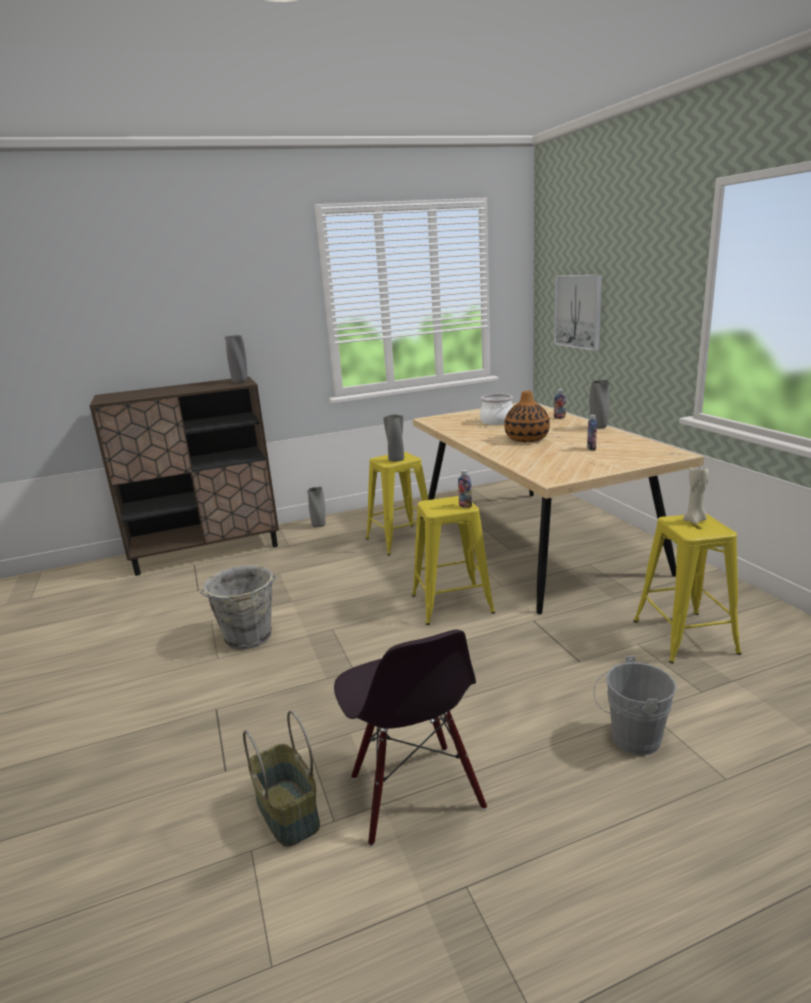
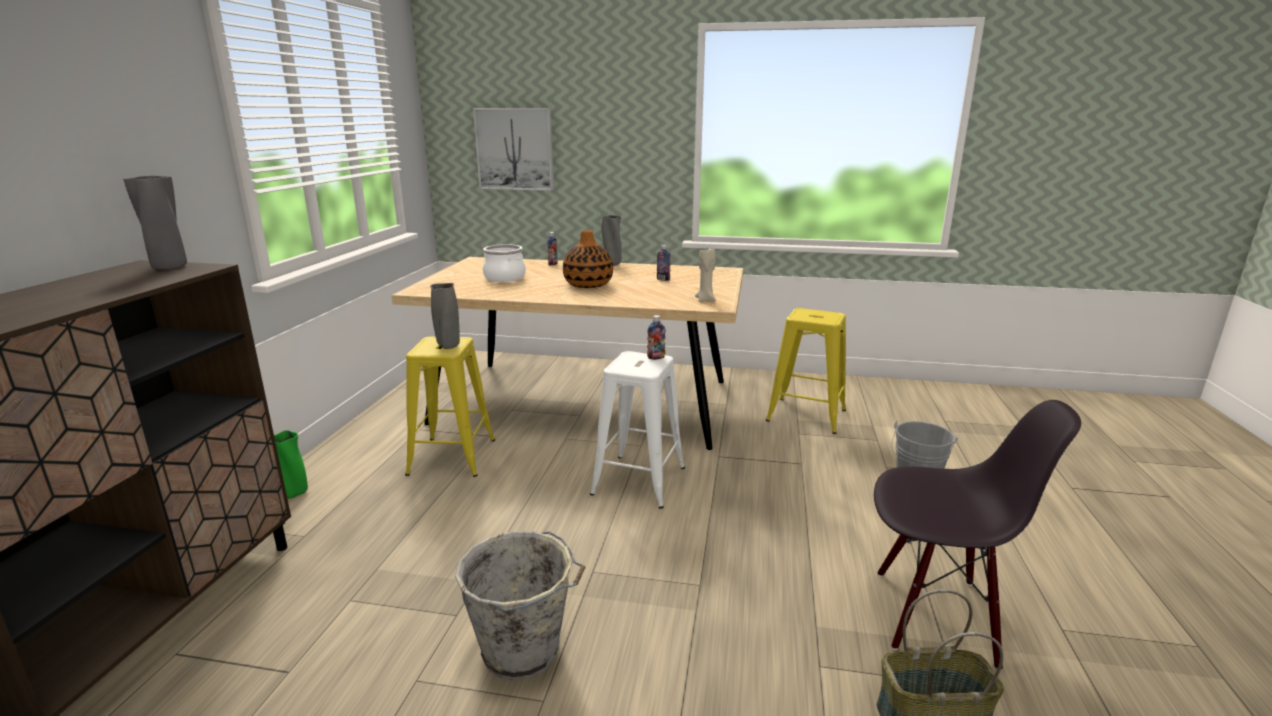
camera: 60 degrees left, 0 degrees up
grey vase [307,487,325,527] -> green vase [274,430,308,499]
yellow stool [412,496,495,625] -> white stool [590,351,685,509]
beige candle [683,466,709,524] -> beige candle moved to [695,248,716,302]

